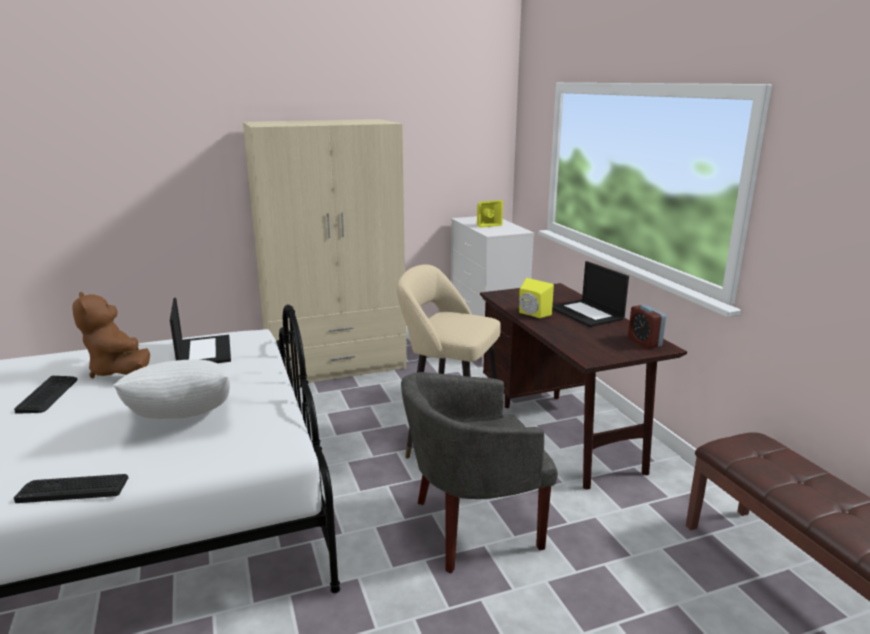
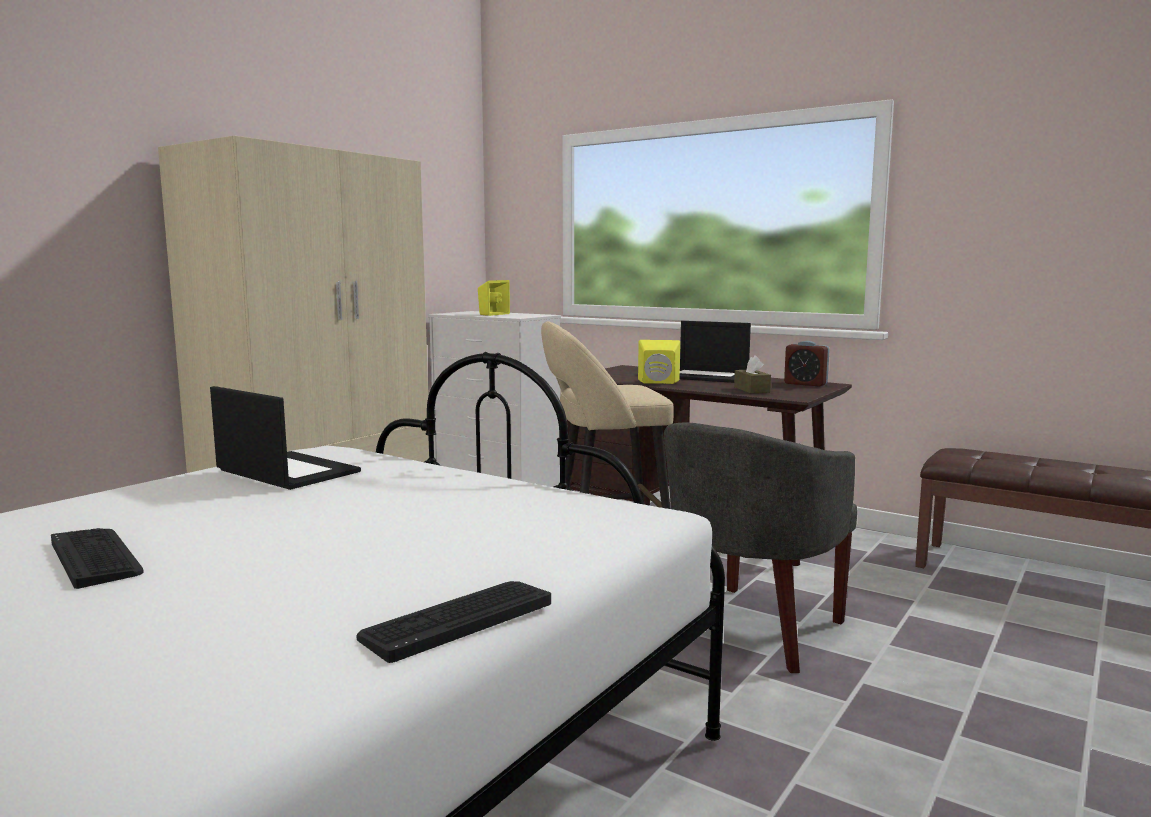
camera: 35 degrees left, 10 degrees down
brown plush toy [72,292,150,378] -> none
white pillow [113,359,230,419] -> none
none -> brown tissue box [734,355,771,393]

